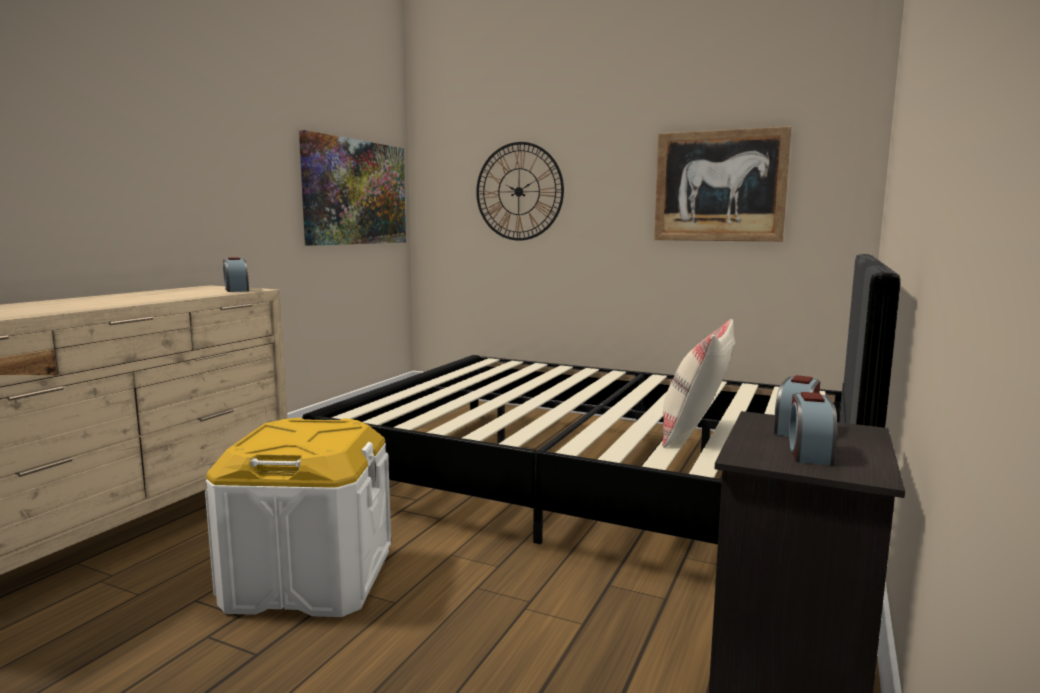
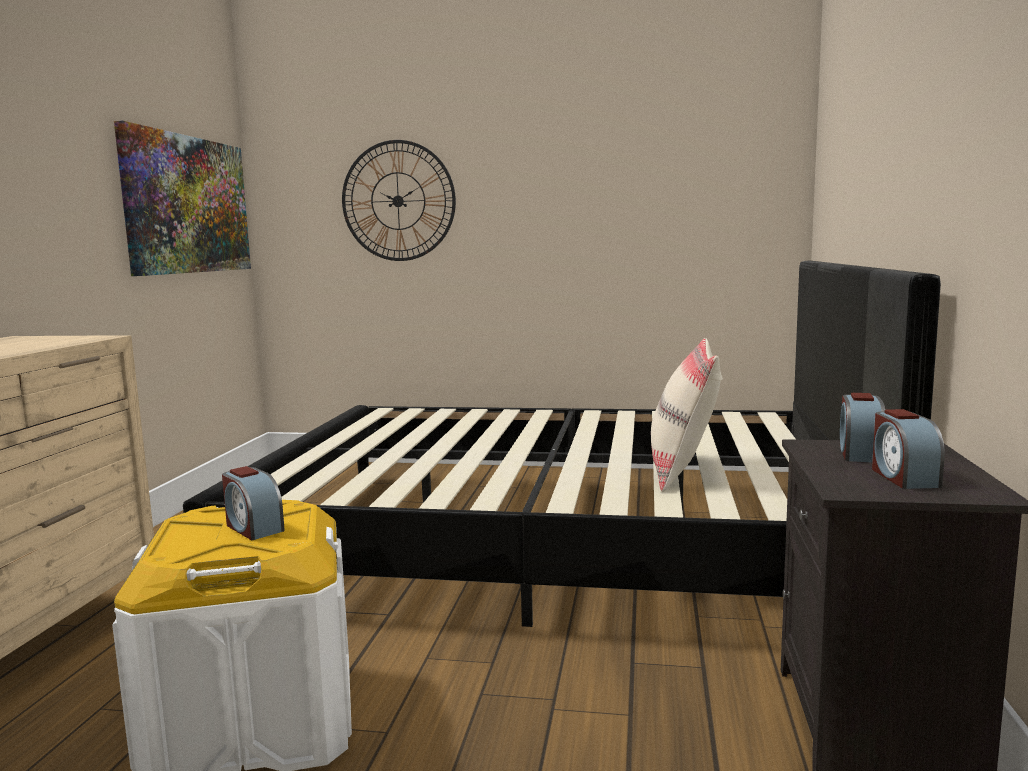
camera: 15 degrees left, 0 degrees up
alarm clock [223,257,249,292] -> alarm clock moved to [222,466,285,540]
picture [654,126,792,242] -> none

